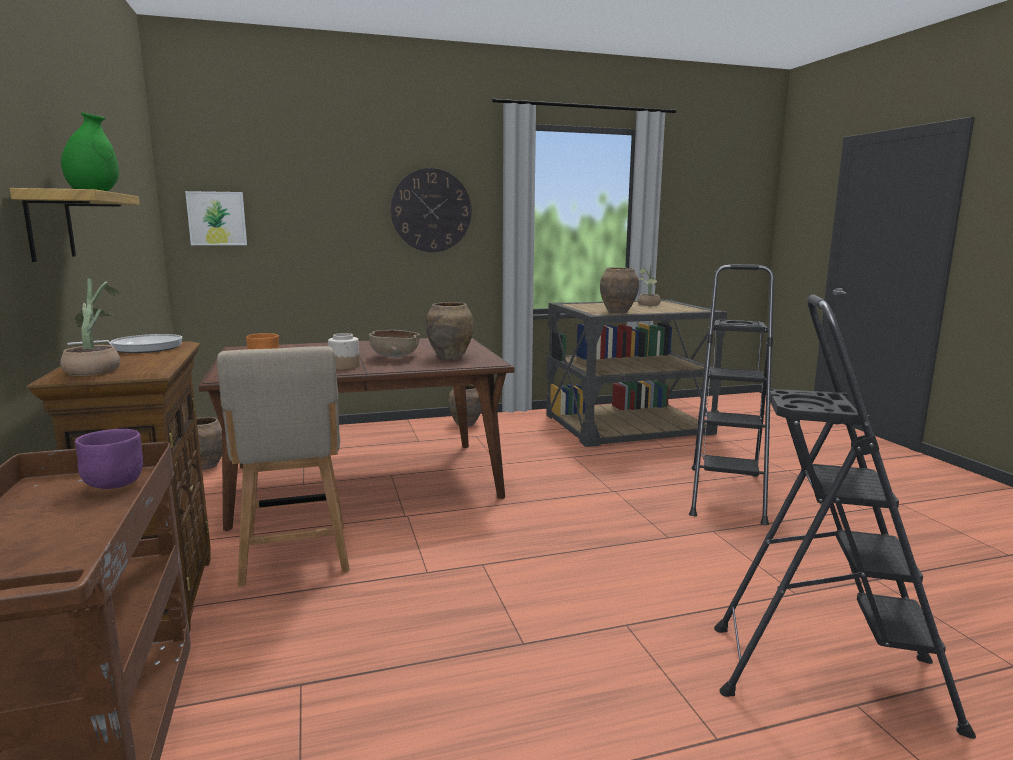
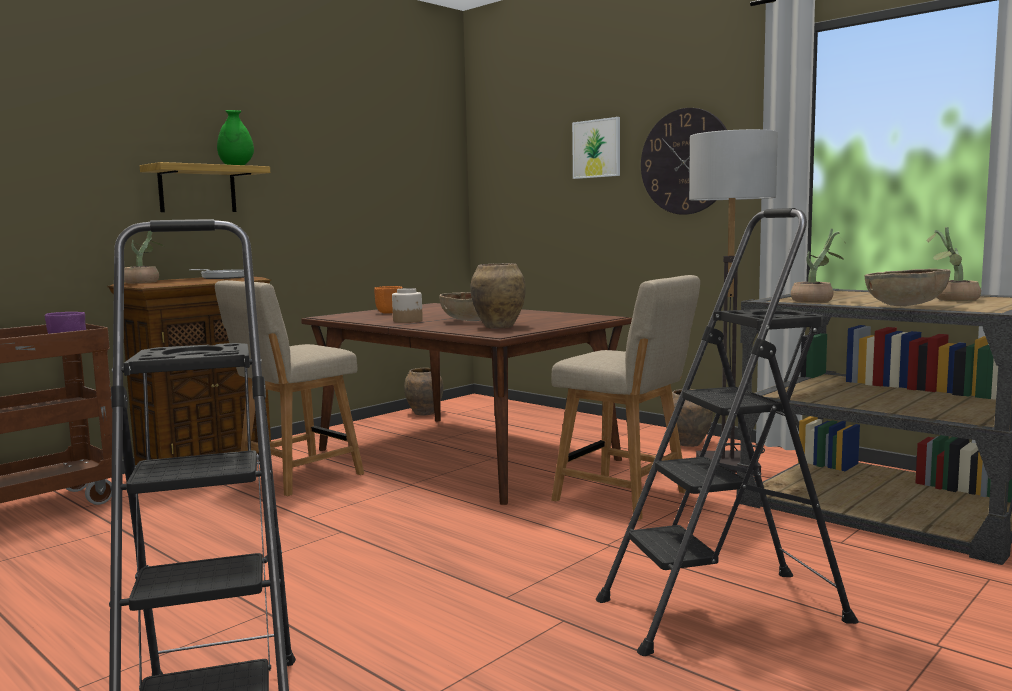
camera: 60 degrees right, 5 degrees down
picture [185,191,247,245] -> picture moved to [572,117,620,179]
brown vase [600,267,639,313] -> potted plant [791,229,845,303]
none -> beige chair [551,275,700,521]
none -> floor lamp [689,129,778,473]
none -> brown bowl [865,269,950,306]

